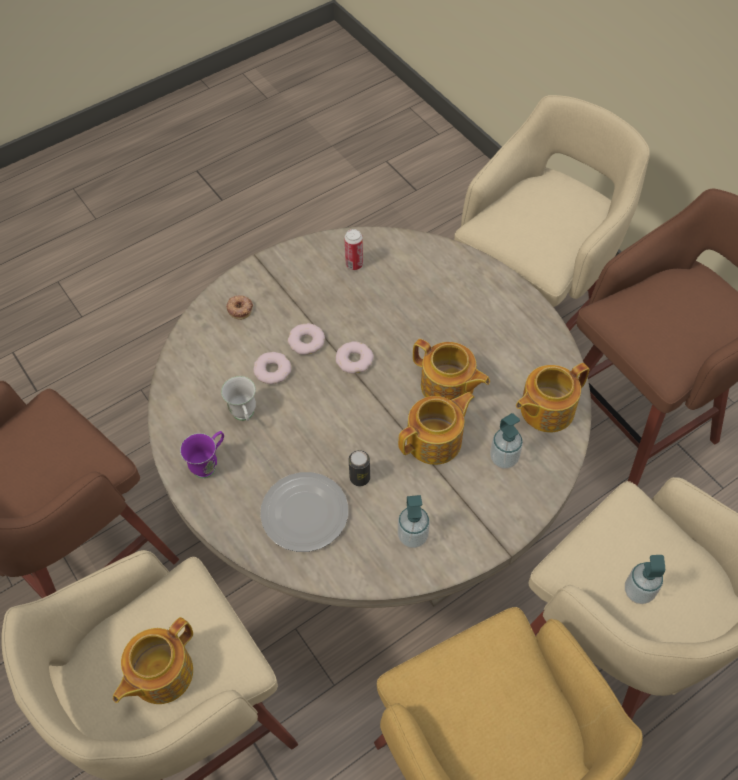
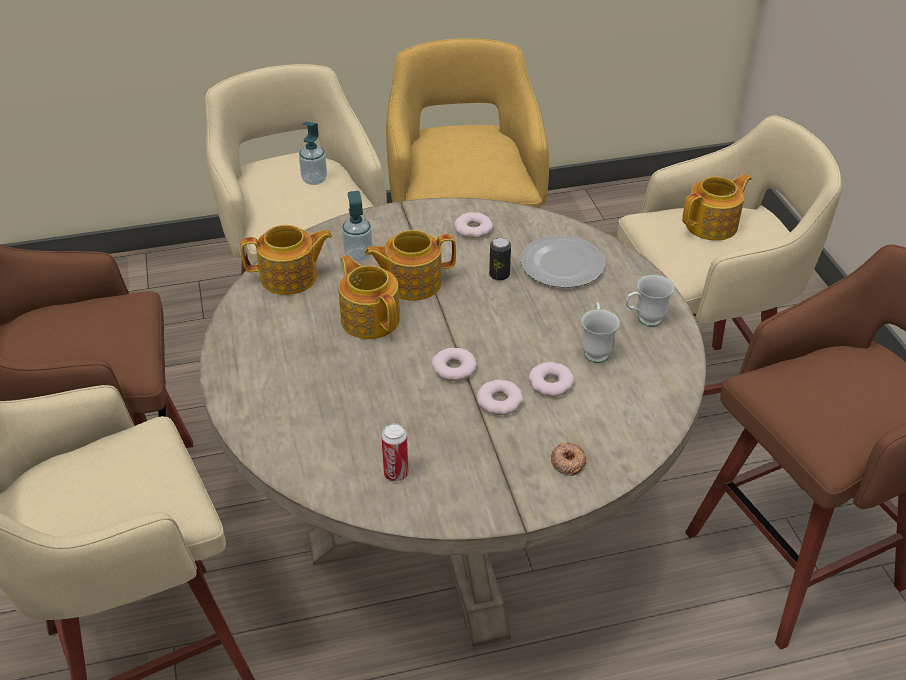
camera: 160 degrees left, 15 degrees down
purple mug [180,431,224,478] -> white mug [625,275,674,327]
soap dispenser [398,495,430,548] -> donut [454,212,493,238]

